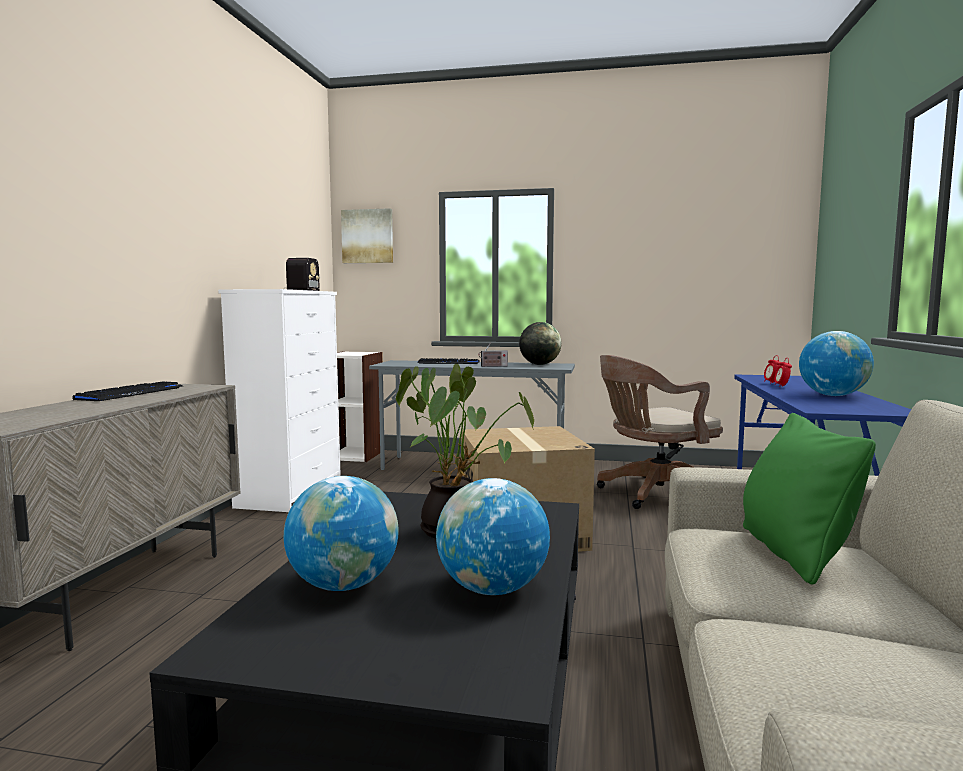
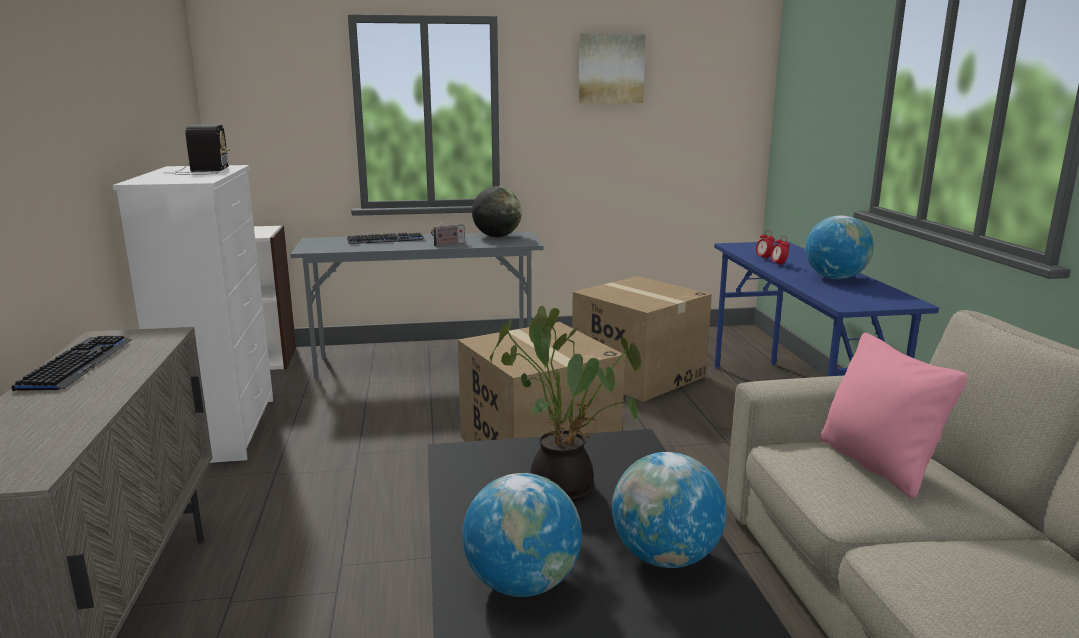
camera: 20 degrees left, 10 degrees up
picture [341,208,393,263] -> picture moved to [578,33,646,103]
brown office chair [597,355,723,509] -> cardboard box [572,276,712,402]
green pillow [743,413,876,585] -> pink pillow [819,333,968,498]

